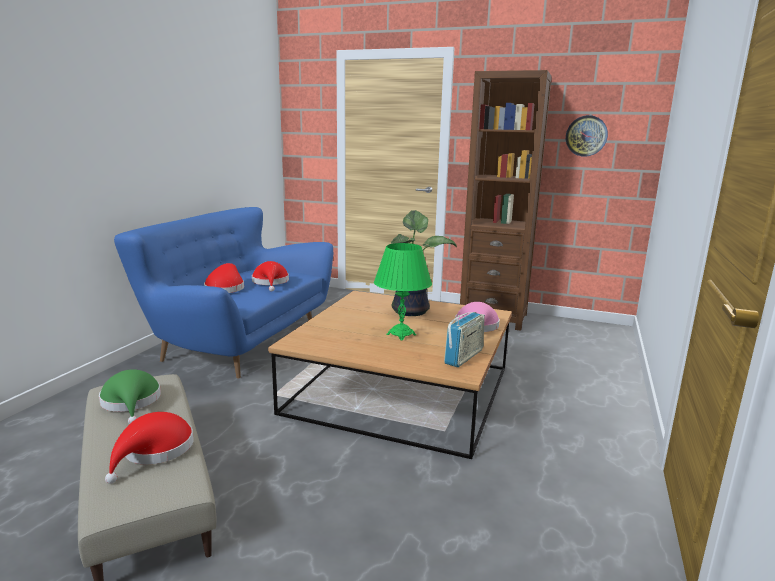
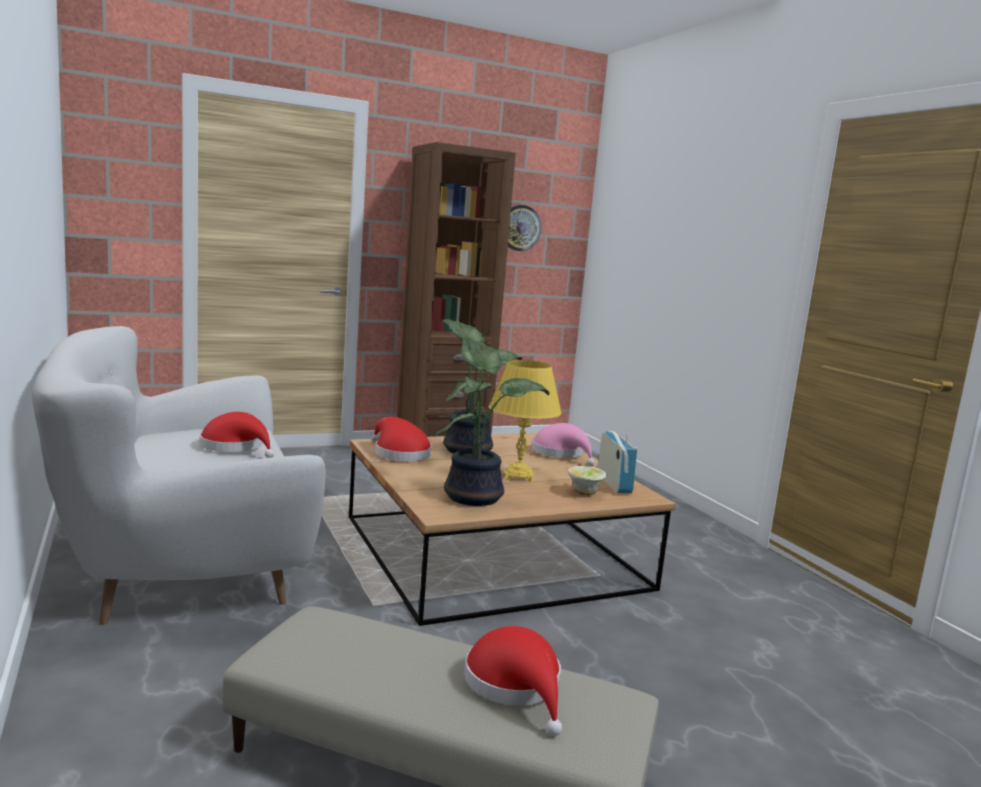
camera: 45 degrees left, 5 degrees down
green hat [99,369,161,424] -> none
blue sofa [114,207,333,379] -> white sofa [32,326,326,625]
red hat [204,263,244,293] -> red hat moved to [371,417,432,461]
green table lamp [374,243,432,341] -> yellow table lamp [489,360,562,482]
none -> potted plant [436,338,550,506]
none -> bowl [568,466,607,496]

